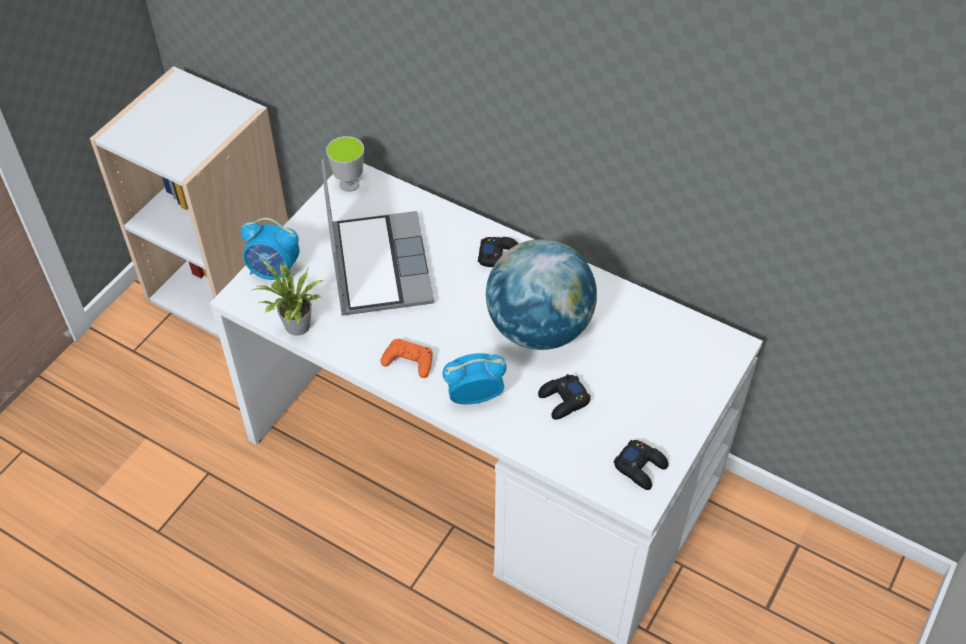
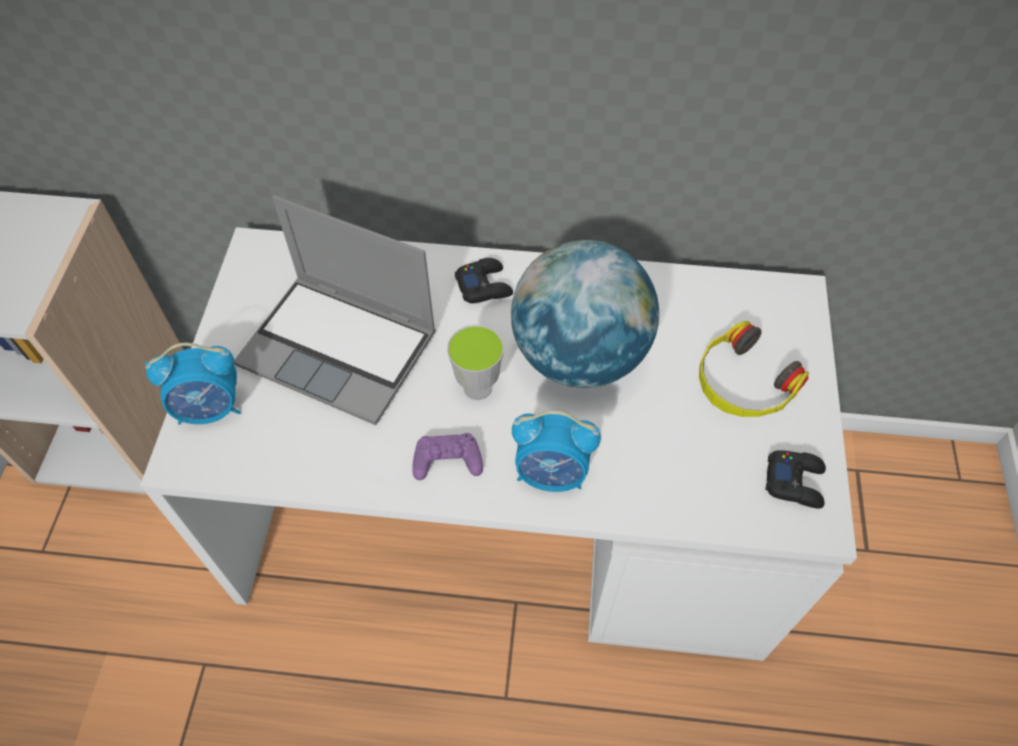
camera: 25 degrees left, 5 degrees up
potted plant [252,259,323,336] -> none
laptop [321,159,434,316] -> laptop turned 150 degrees clockwise [234,195,436,425]
cup [326,136,364,192] -> cup moved to [447,325,504,400]
orange game controller [381,339,433,378] -> purple game controller [412,433,483,480]
alarm clock [443,353,507,404] -> alarm clock turned 135 degrees counterclockwise [512,410,601,492]
black game controller [538,374,591,420] -> none
none -> headphones [699,321,809,417]

